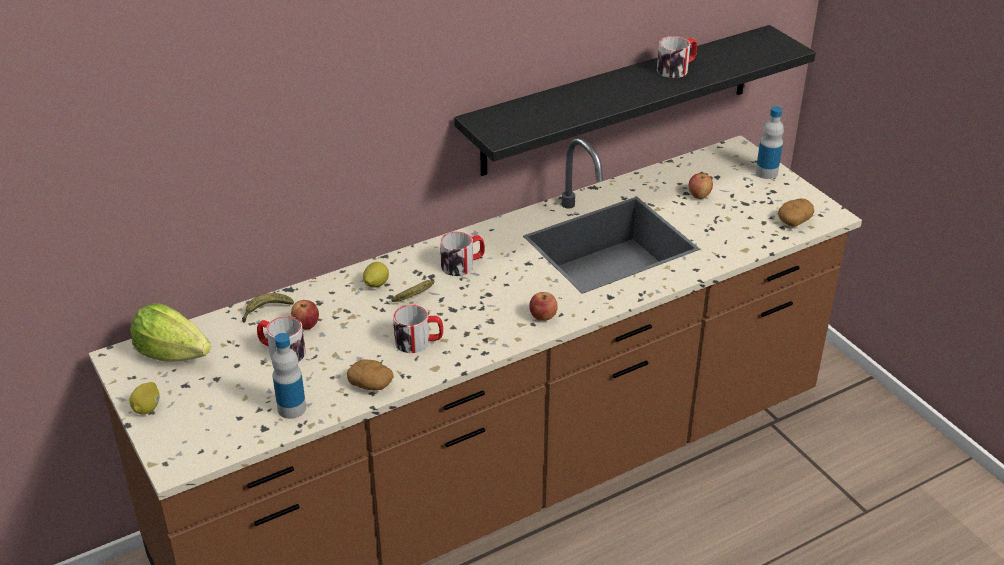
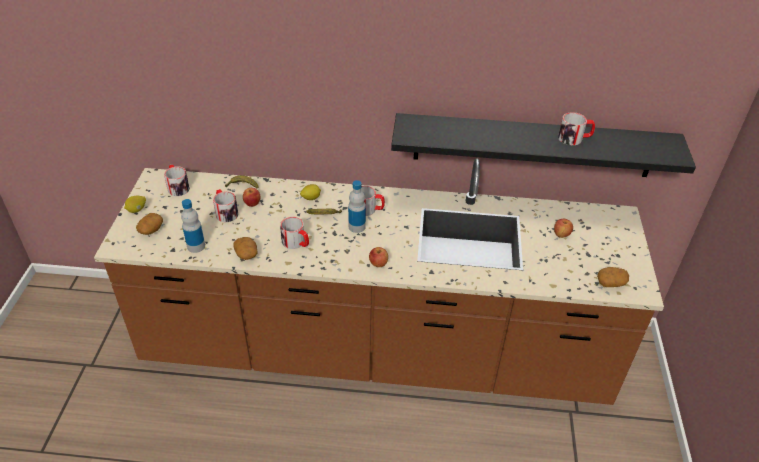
camera: 35 degrees right, 5 degrees up
lettuce [130,303,211,362] -> mug [164,164,190,196]
bottle [756,106,784,179] -> bottle moved to [348,180,366,233]
none -> potato [136,213,163,235]

